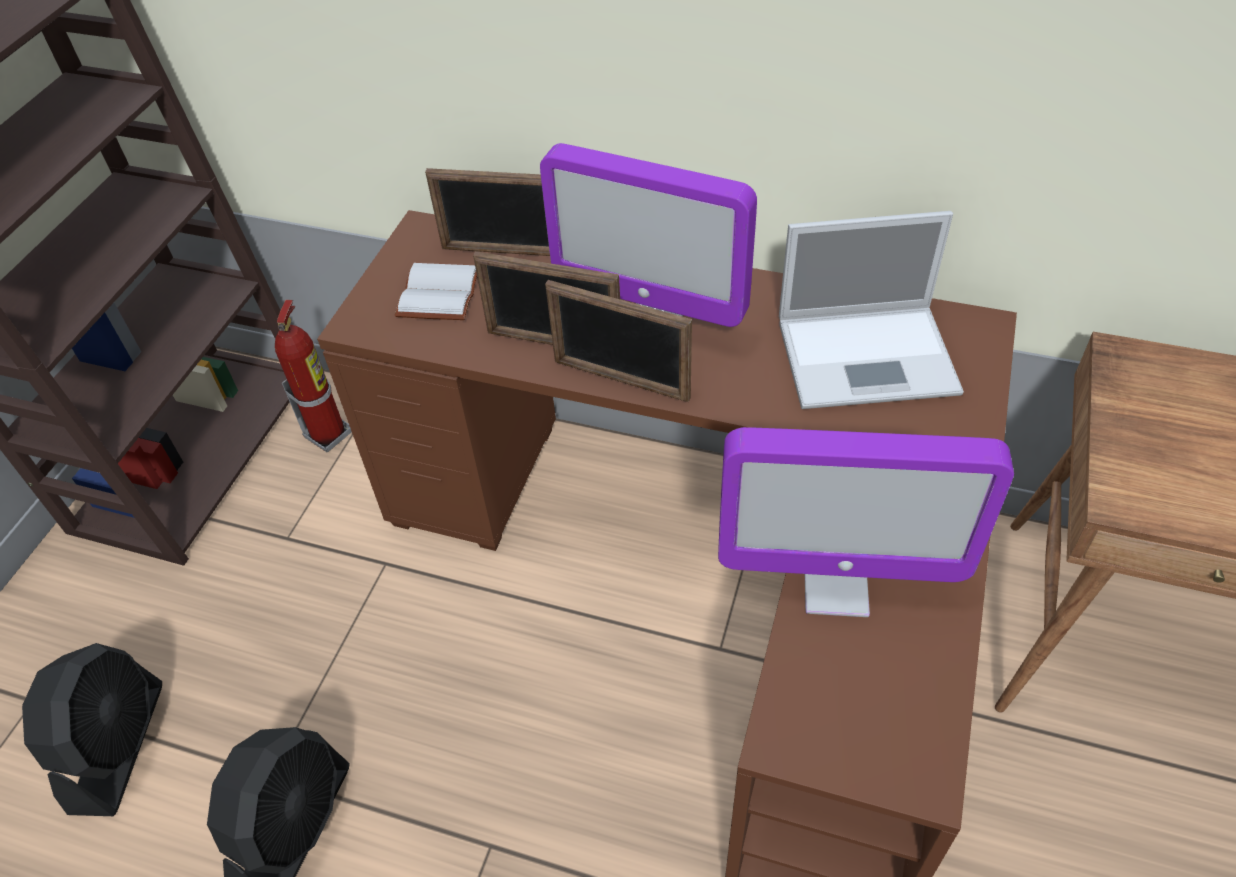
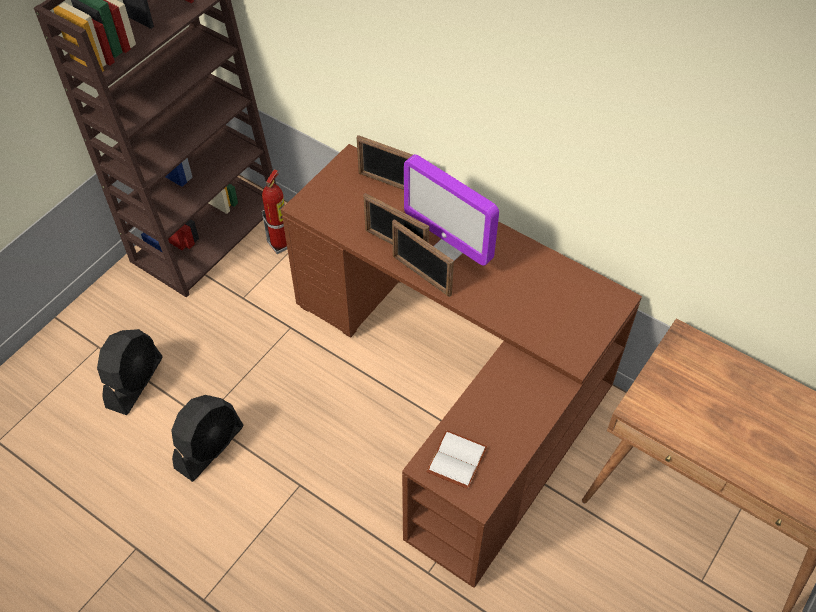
camera: 15 degrees right, 5 degrees up
white book [394,263,477,320] -> white book moved to [426,430,487,489]
monitor [718,427,1014,617] -> none
laptop [779,211,964,409] -> none

